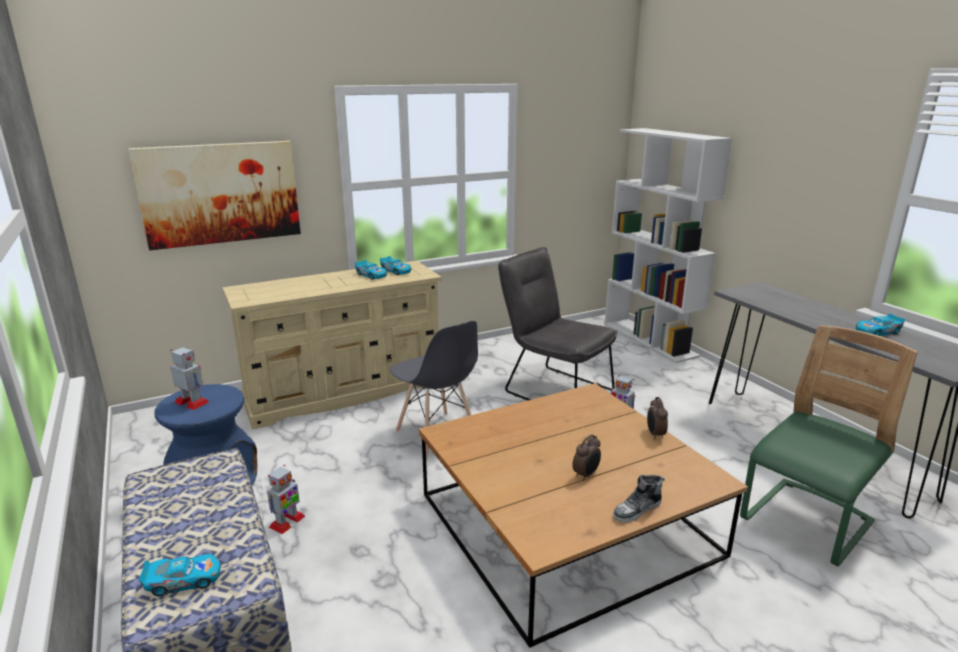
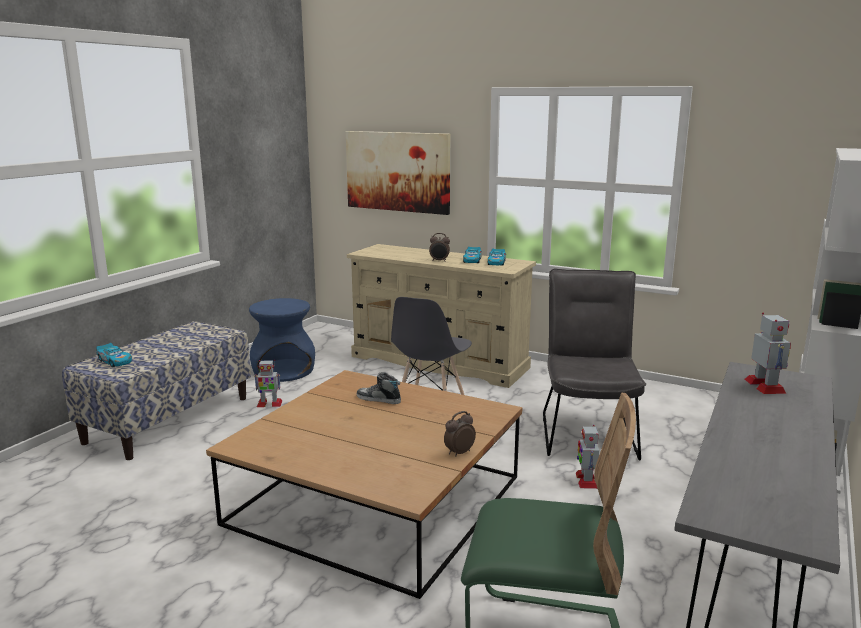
camera: 55 degrees right, 5 degrees down
toy robot [170,347,209,410] -> toy robot moved to [745,312,791,394]
alarm clock [572,434,601,481] -> alarm clock moved to [429,233,450,262]
shoe [613,475,664,523] -> shoe moved to [357,372,401,404]
toy car [856,314,905,336] -> none

